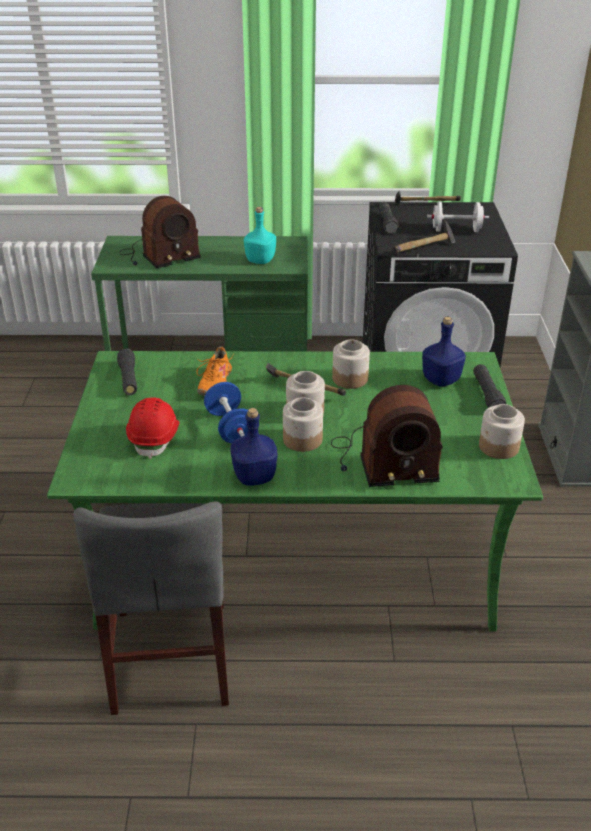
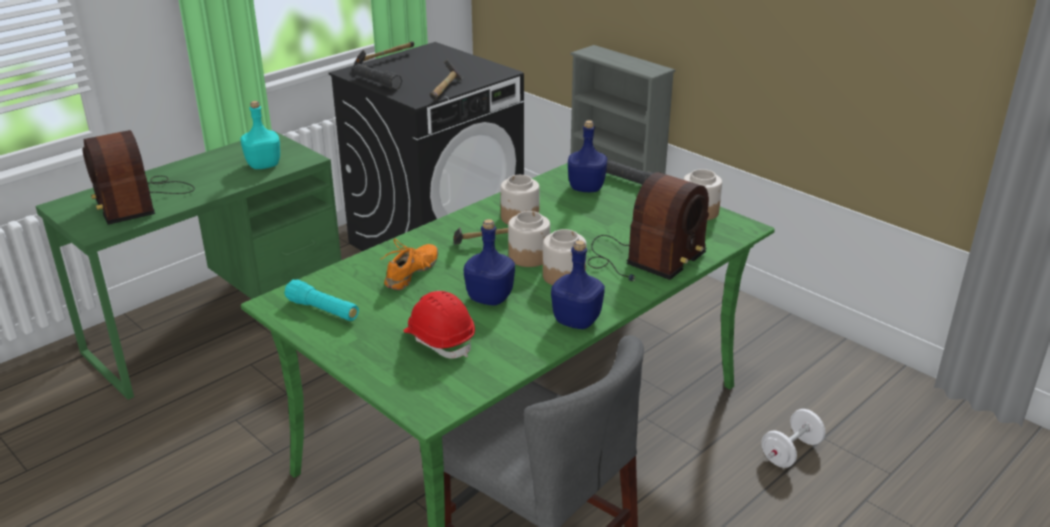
camera: 45 degrees left, 5 degrees down
black flashlight [117,348,137,395] -> turquoise flashlight [284,279,359,321]
radio [120,196,201,269] -> radio turned 135 degrees clockwise [82,130,195,225]
orange shoe [196,346,233,396] -> orange shoe turned 120 degrees counterclockwise [380,239,439,290]
blue dumbbell [204,382,248,443] -> blue bottle [464,219,515,305]
white dumbbell [427,202,489,232] -> white dumbbell moved to [761,409,826,468]

